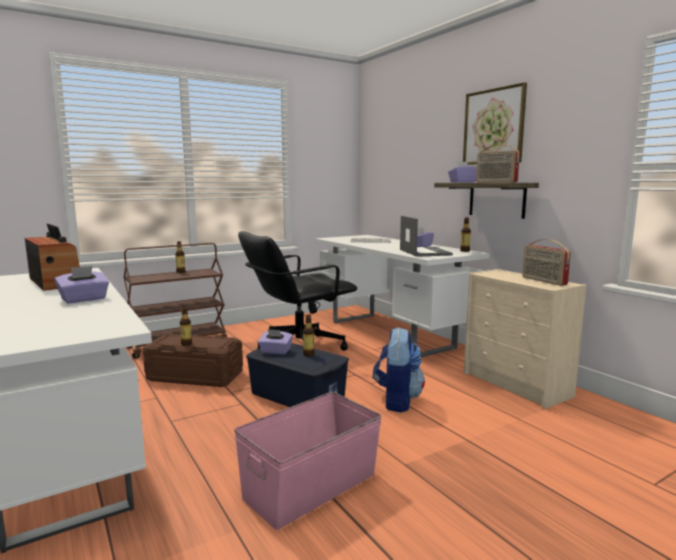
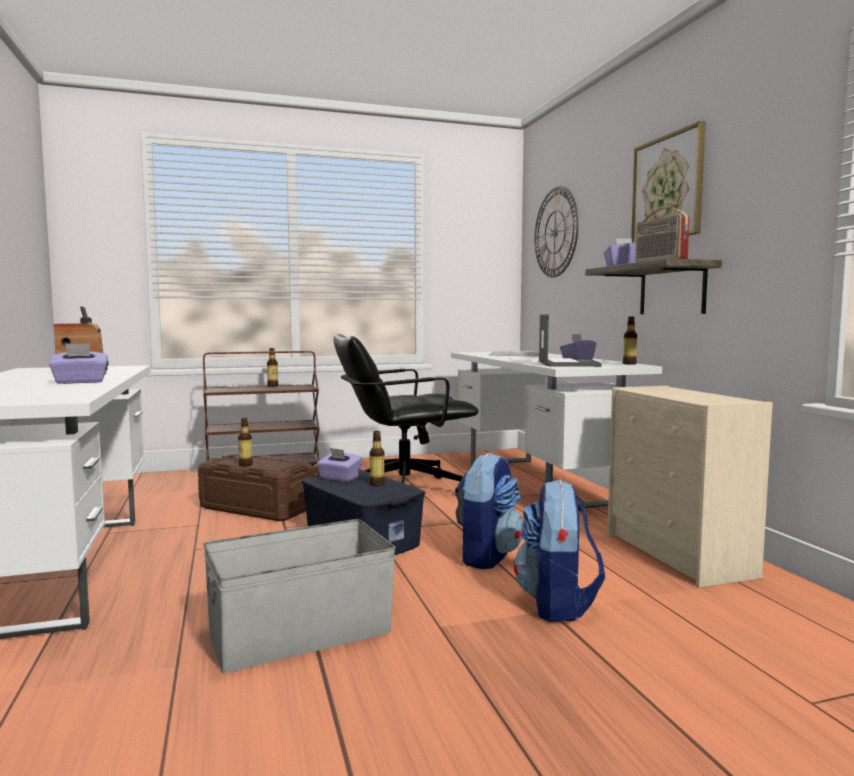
camera: 15 degrees right, 5 degrees down
pink storage box [234,392,382,530] -> grey storage box [203,519,396,673]
radio [522,239,571,286] -> none
none -> backpack [514,480,605,622]
none -> wall clock [534,186,578,277]

